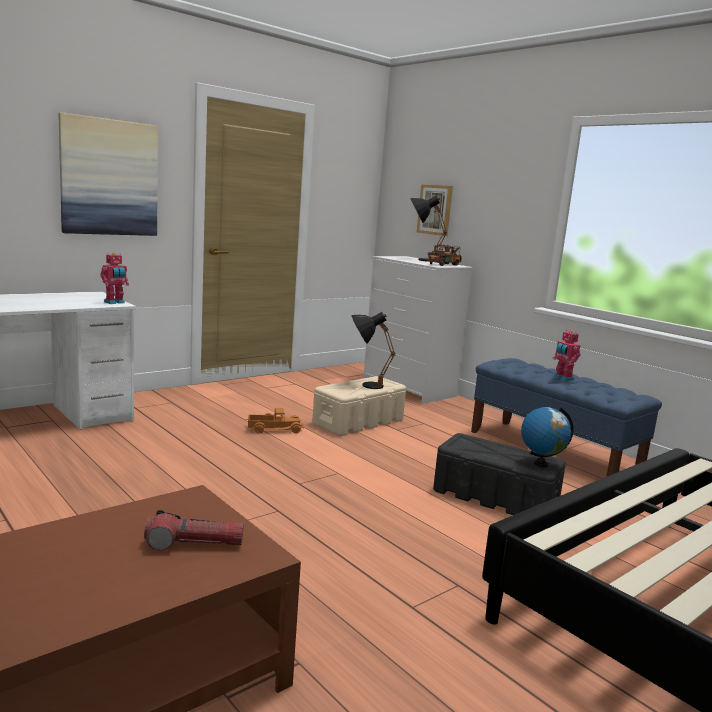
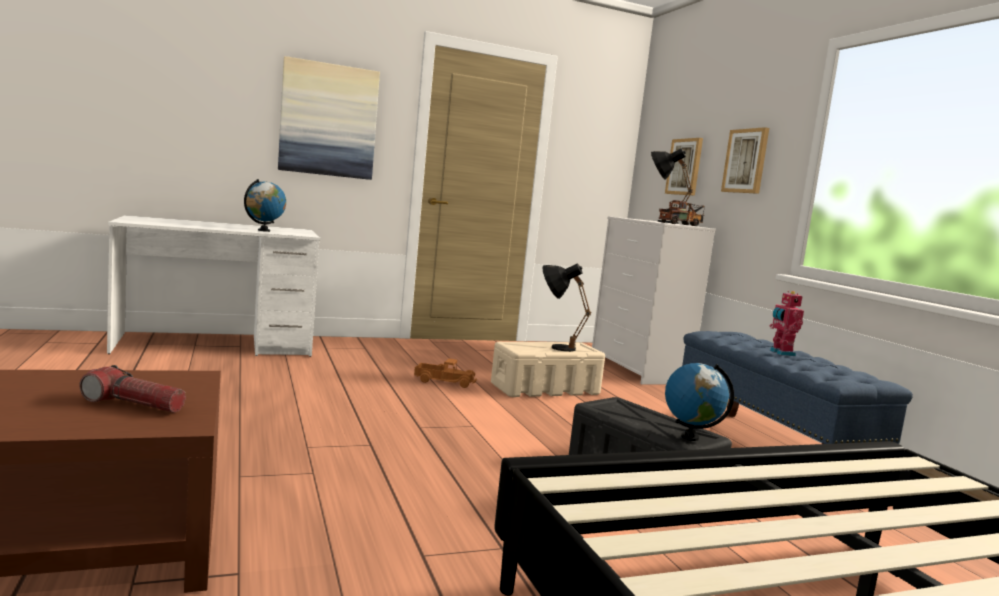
camera: 20 degrees right, 5 degrees down
toy robot [100,252,129,304] -> none
none -> globe [244,179,286,232]
none -> picture [721,127,769,194]

